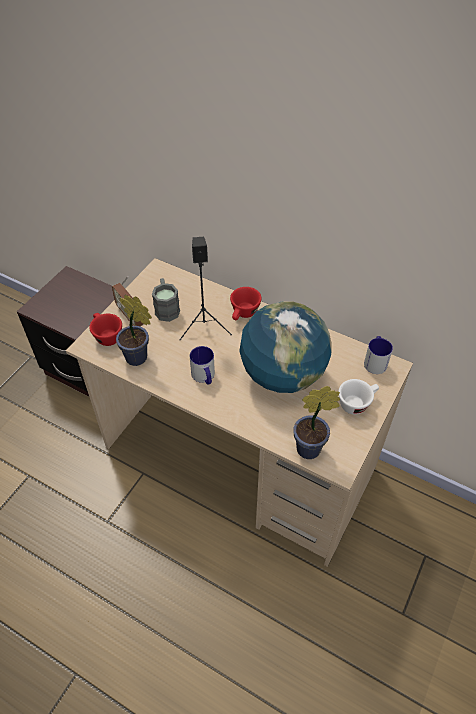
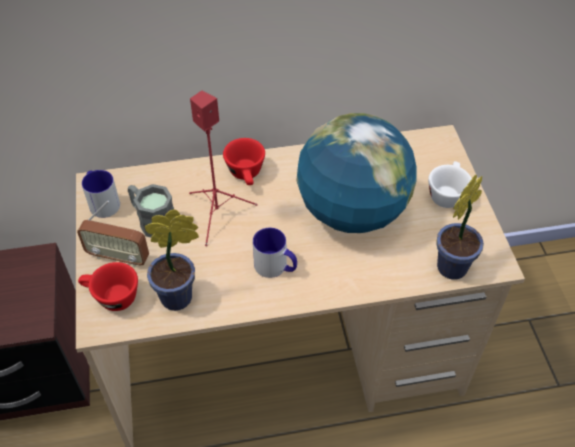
camera: 40 degrees left, 0 degrees up
black speaker [179,237,232,340] -> red speaker [189,91,257,246]
mug [364,336,393,374] -> mug moved to [82,170,120,218]

